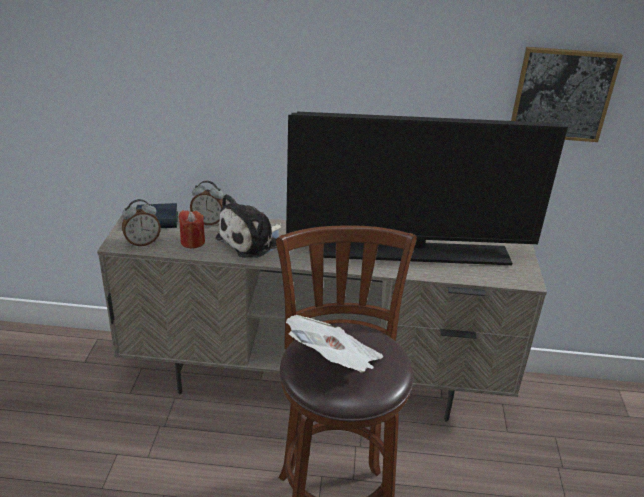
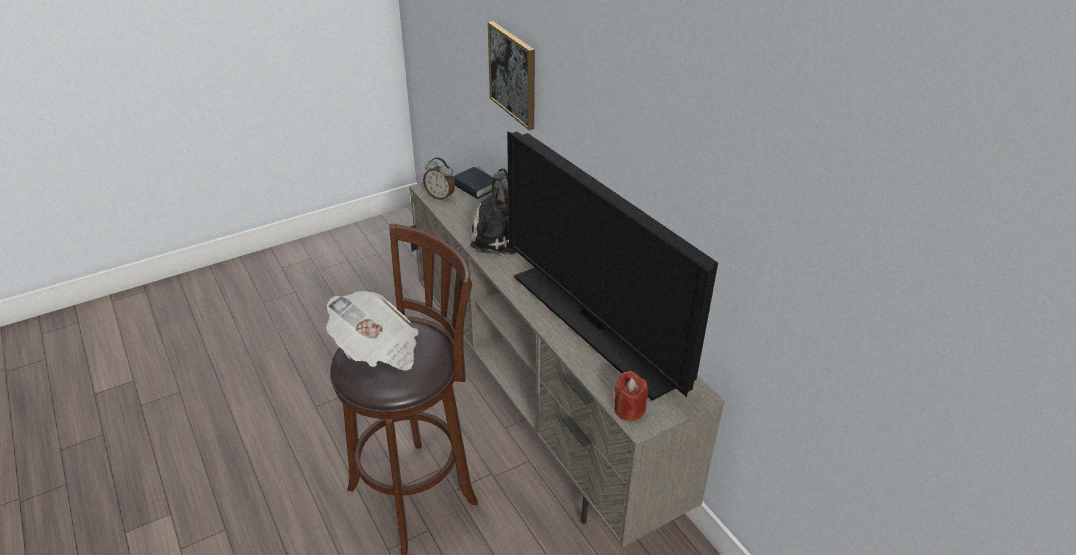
camera: 55 degrees right, 5 degrees up
red candle [179,210,205,249] -> red candle moved to [614,371,648,421]
picture [511,47,623,142] -> picture moved to [488,21,535,130]

